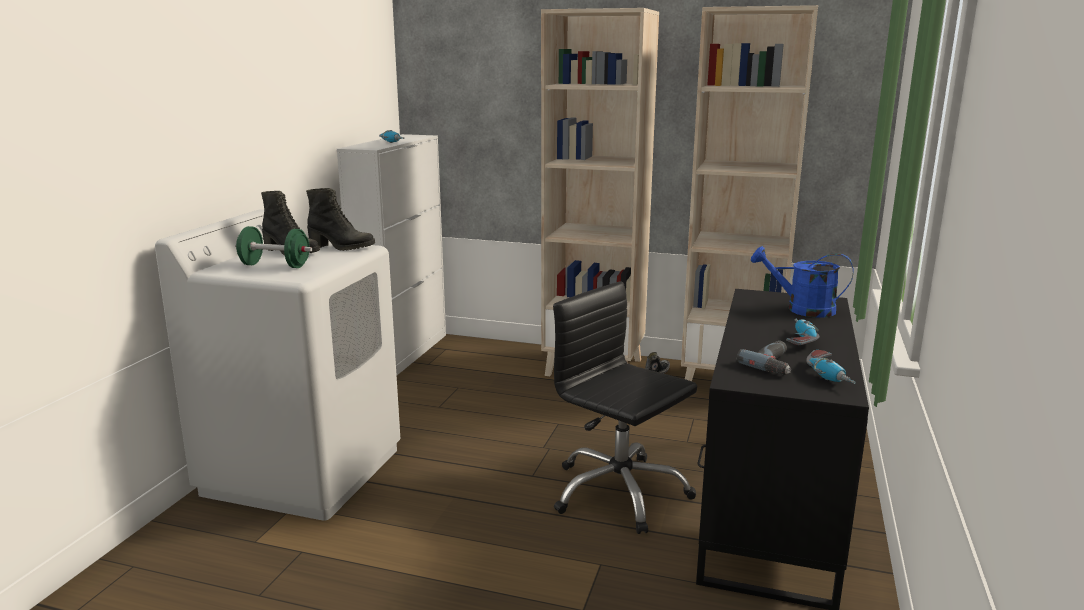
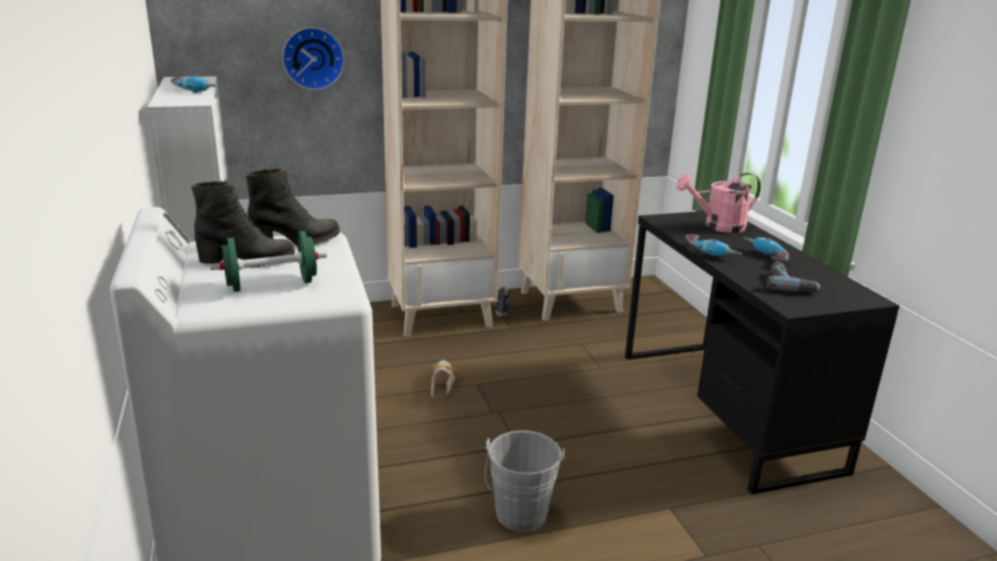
camera: 35 degrees left, 5 degrees up
black office chair [553,281,697,534] -> none
blue watering can [751,246,854,318] -> pink watering can [676,173,761,233]
power drill [806,350,856,384] -> power drill moved to [685,234,742,256]
none -> wall clock [282,27,345,90]
none -> shoe [431,360,463,402]
none -> grey bucket [485,430,565,532]

